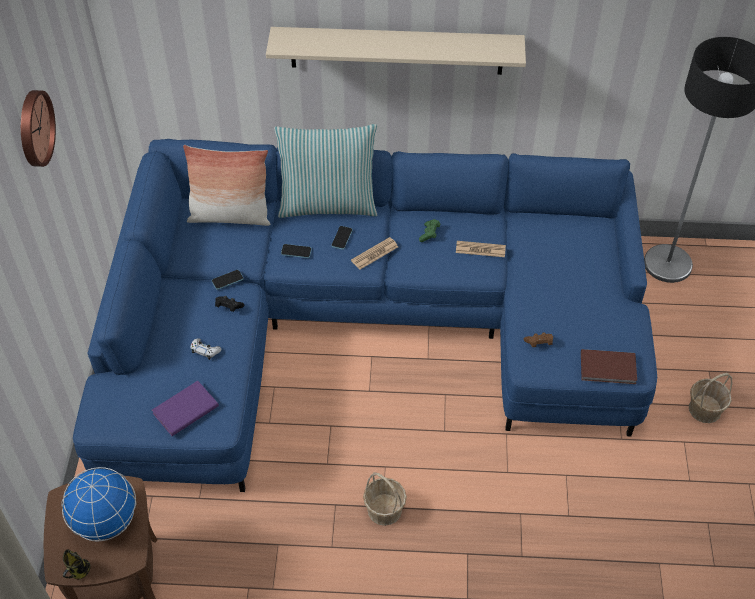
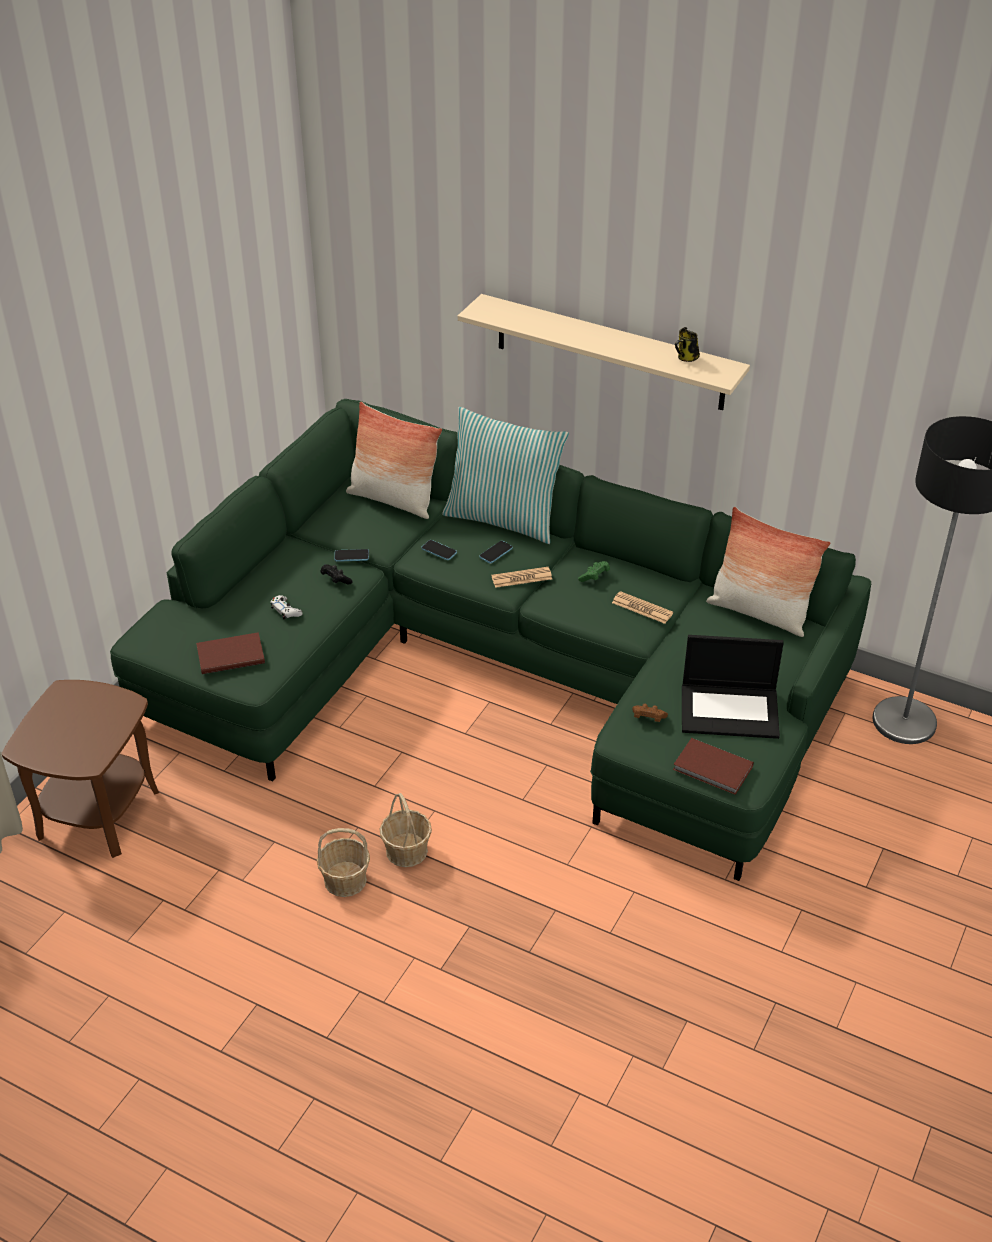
camera: 25 degrees right, 10 degrees down
wall clock [21,90,56,167] -> none
globe [61,467,136,541] -> none
mug [63,549,91,580] -> mug moved to [675,327,700,362]
blue sofa [73,139,657,492] -> green sofa [110,399,871,881]
purple book [152,381,219,436] -> brown book [196,632,265,674]
basket [689,373,732,423] -> basket moved to [317,828,370,897]
none -> laptop [682,635,784,739]
none -> pillow [706,507,830,637]

